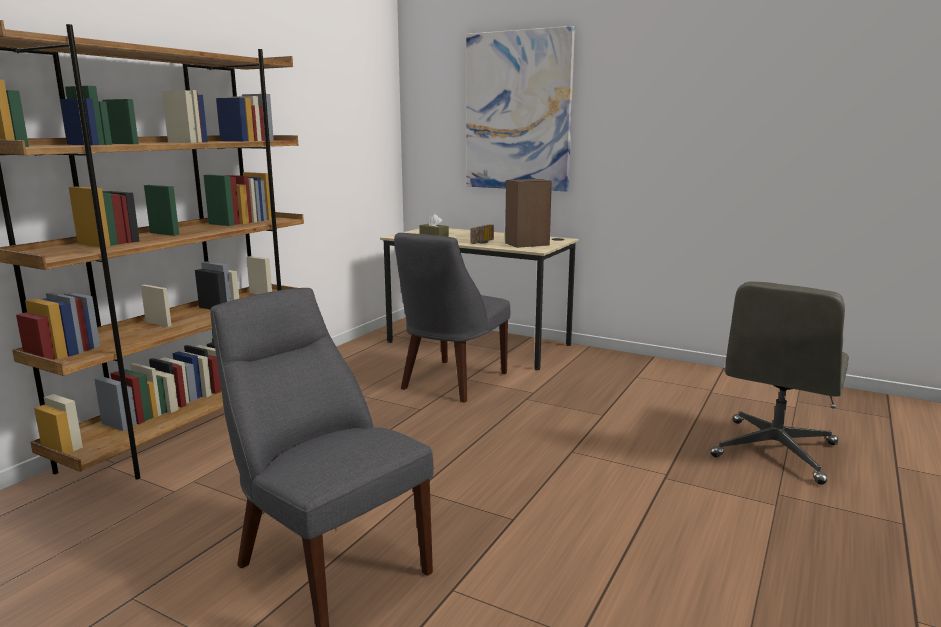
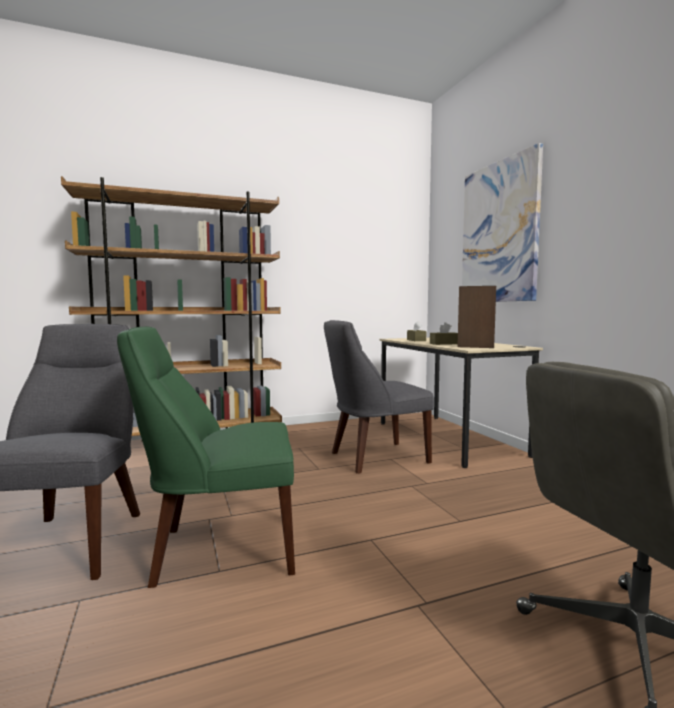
camera: 40 degrees right, 10 degrees down
radio [470,224,494,244] -> brown tissue box [430,322,458,345]
none -> green chair [117,327,295,588]

